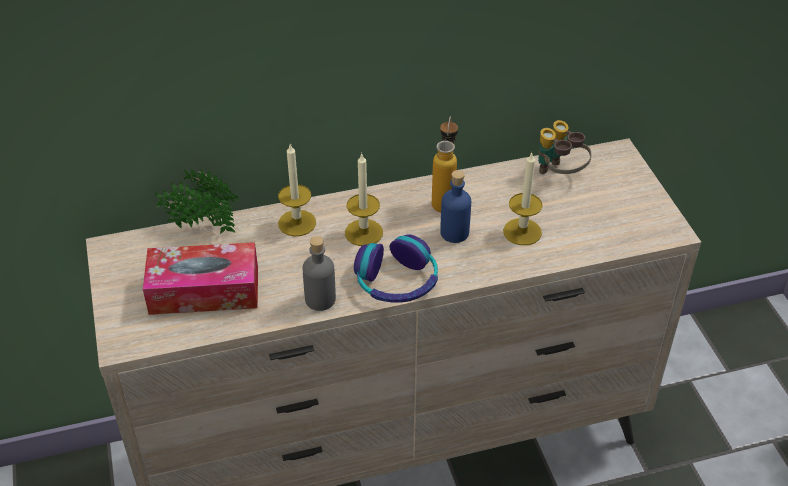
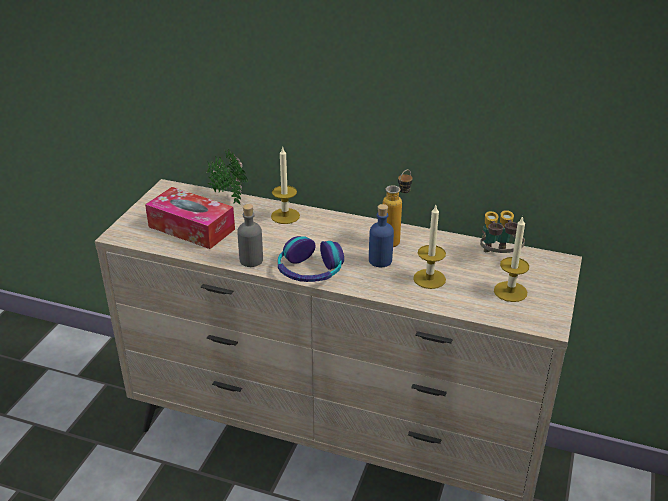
camera: 35 degrees right, 10 degrees down
candle [345,154,383,246] -> candle moved to [494,216,529,302]

